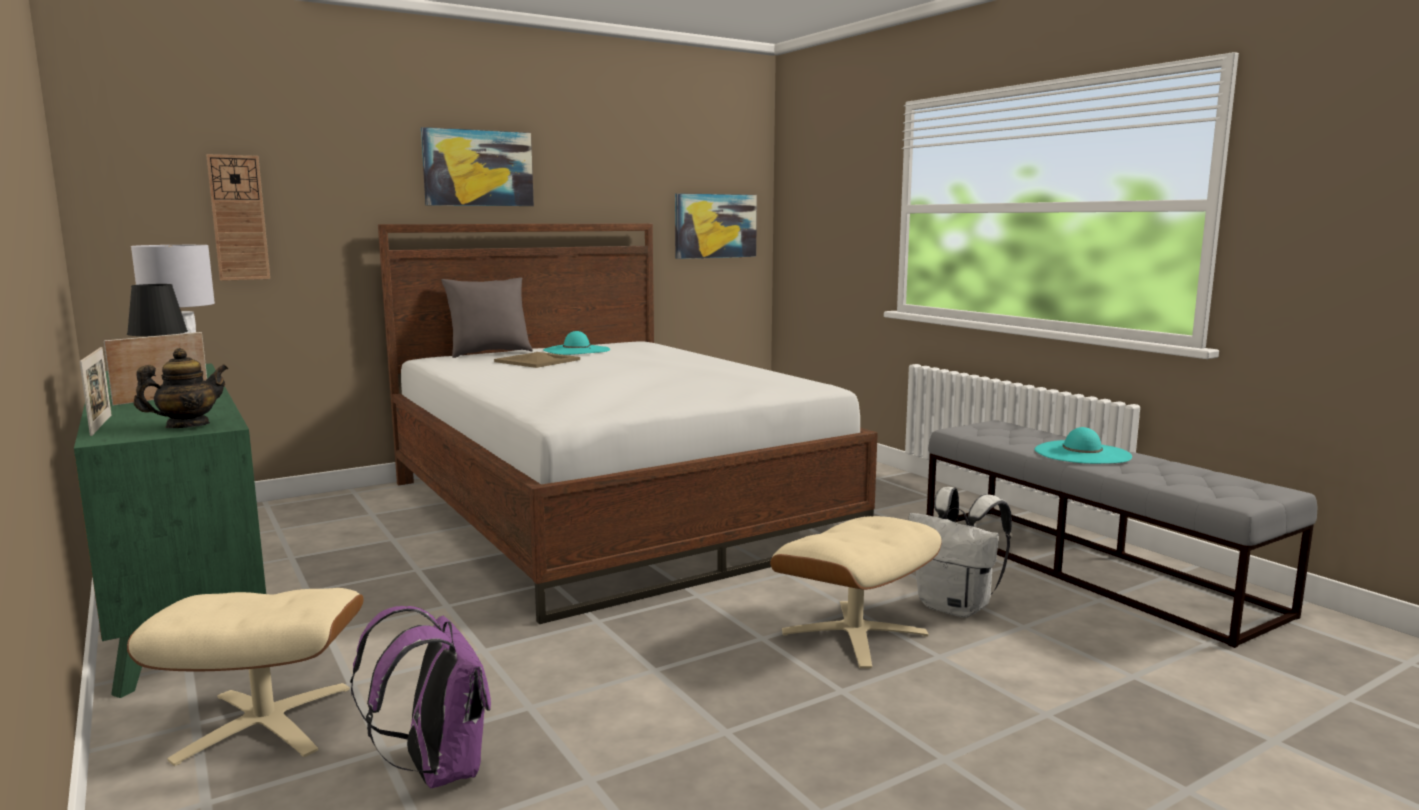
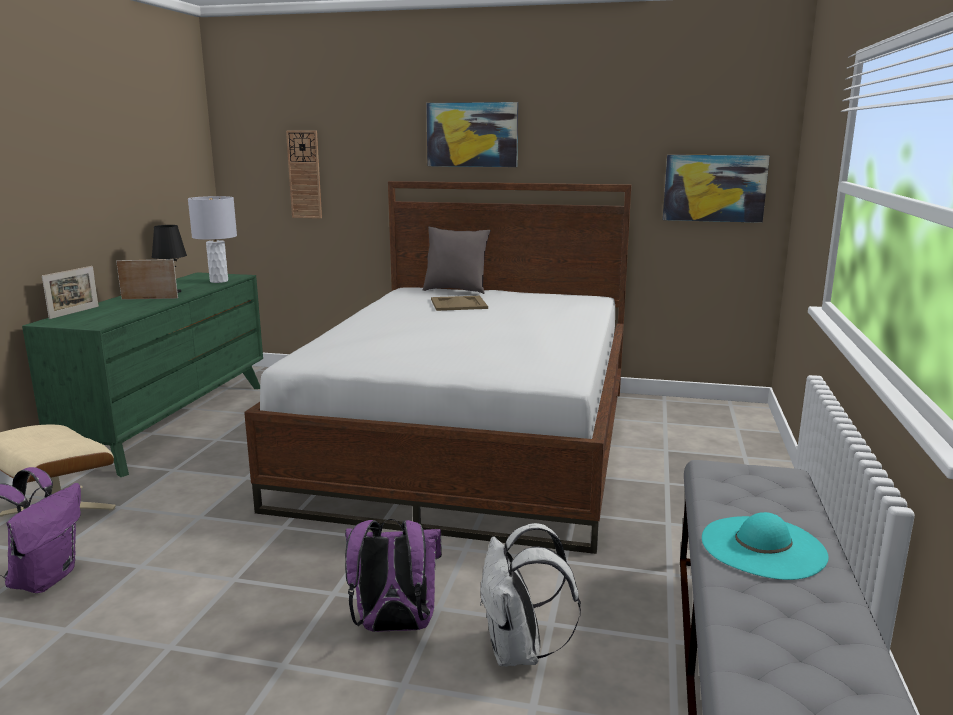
camera: 45 degrees right, 5 degrees up
teapot [134,348,228,428] -> none
turquoise hat [543,331,610,355] -> none
beige ottoman [770,516,942,669] -> purple backpack [345,519,442,632]

